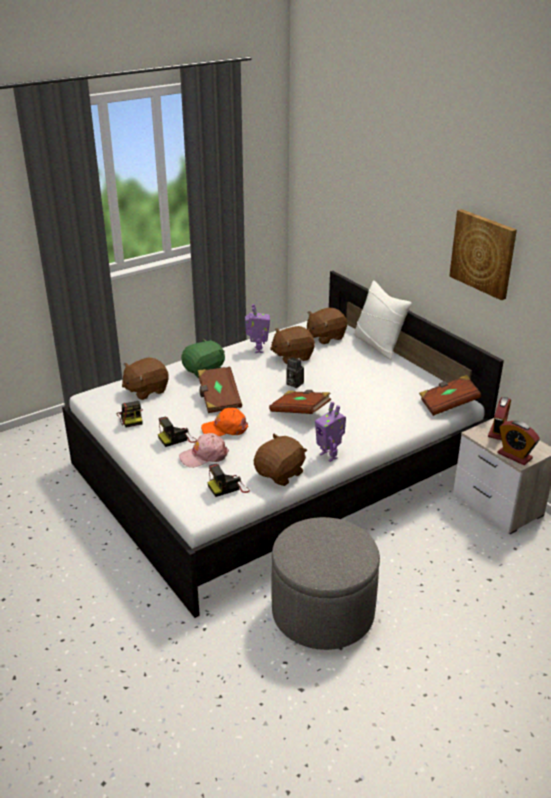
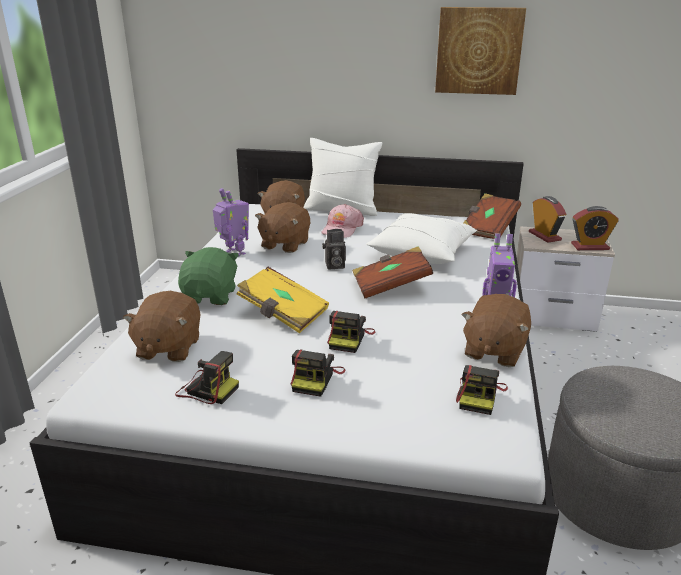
camera: 45 degrees left, 5 degrees down
pink cap [179,433,229,468] -> pink cap moved to [321,204,364,238]
brown book [198,367,242,413] -> yellow book [237,267,329,333]
orange cap [201,408,248,436] -> camera [327,311,375,353]
brown plush toy [254,434,307,486] -> brown plush toy turned 150 degrees counterclockwise [461,294,531,367]
none -> white pillow [366,213,477,264]

